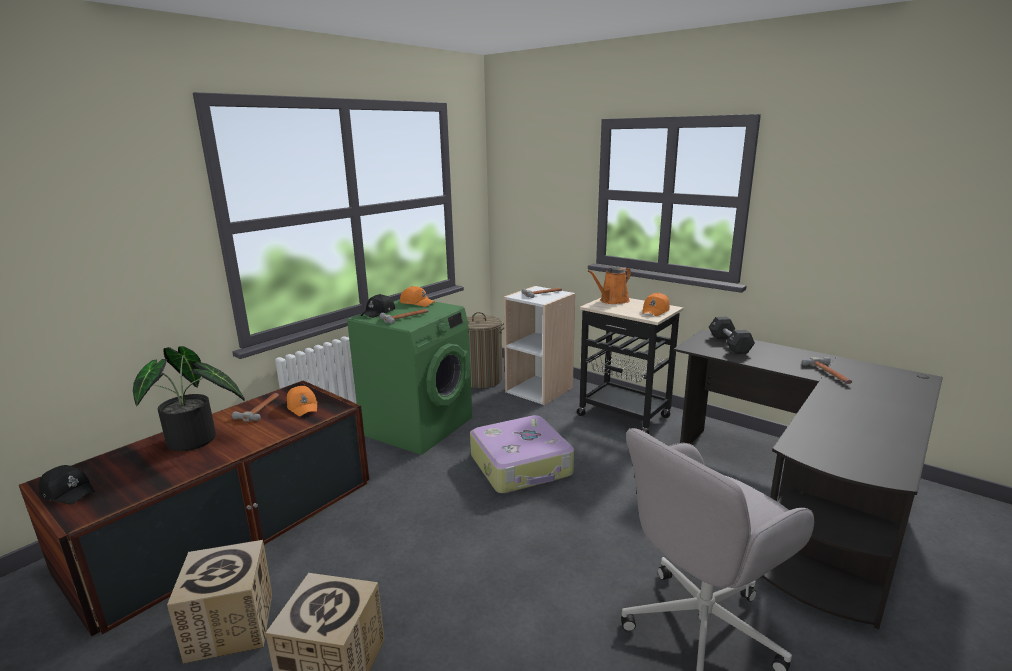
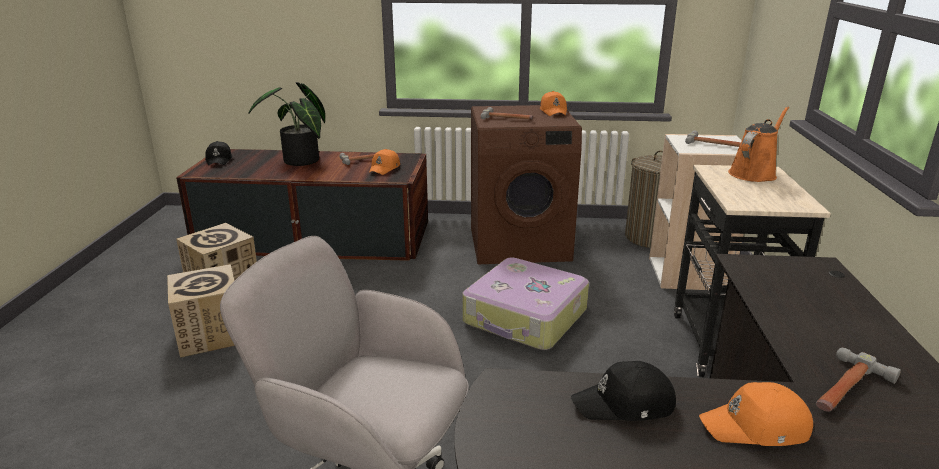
camera: 55 degrees right, 5 degrees up
green washing machine [347,299,472,455] -> brown washing machine [471,105,582,264]
black cap [361,294,395,318] -> black cap moved to [571,361,676,421]
orange watering can [588,267,631,304] -> orange watering can turned 120 degrees clockwise [728,106,789,182]
orange cap [643,292,670,316] -> orange cap moved to [699,382,813,446]
black dumbbell [709,317,755,354] -> none

